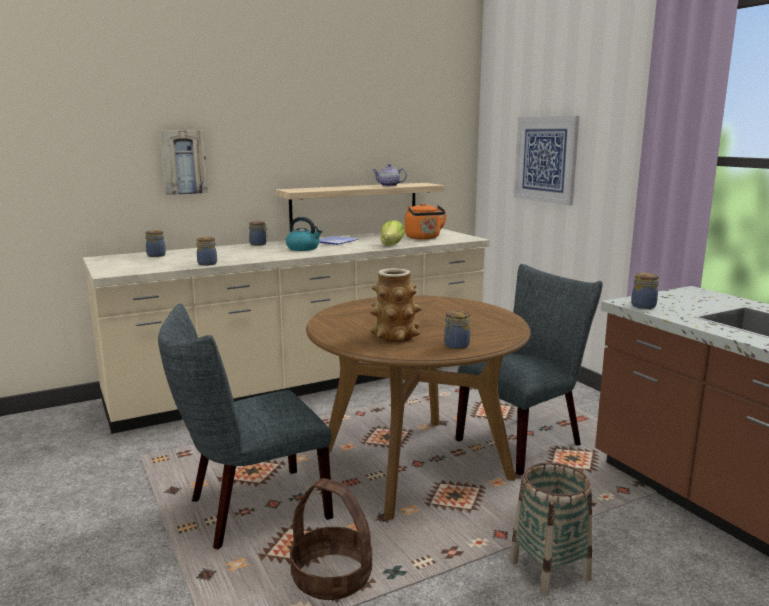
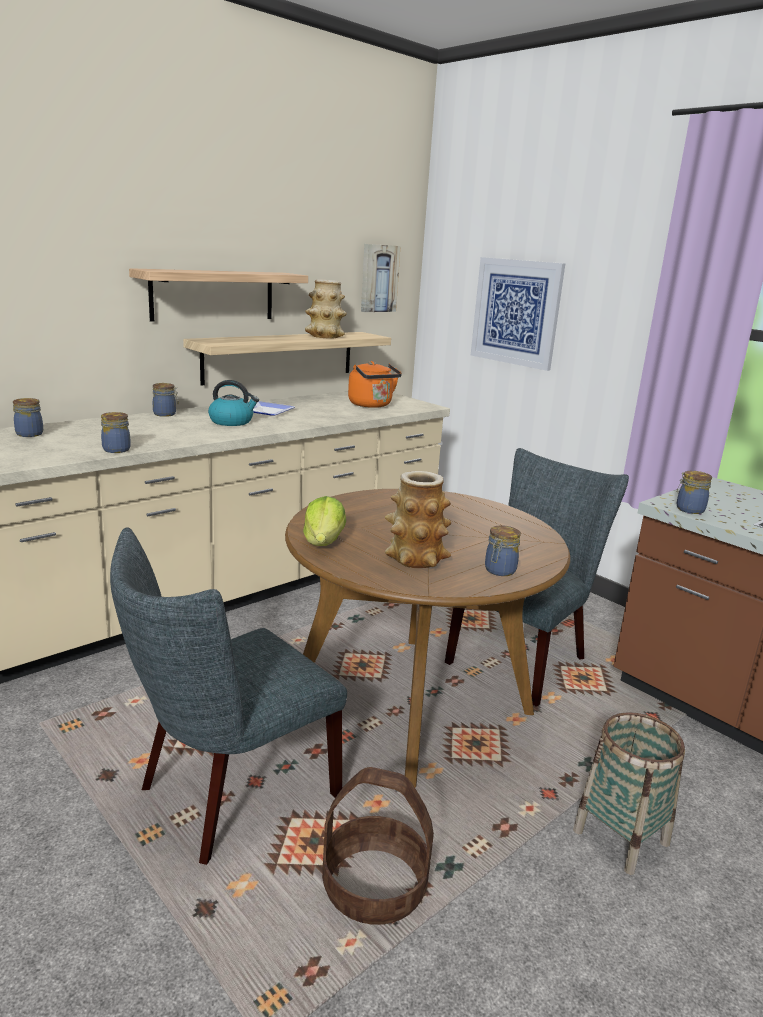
camera: 15 degrees left, 5 degrees up
picture [160,131,208,195] -> picture moved to [361,244,400,312]
teapot [373,164,407,186] -> vase [305,279,347,338]
lettuce [381,220,405,245] -> lettuce moved to [303,496,346,546]
none -> shelf [129,268,308,322]

